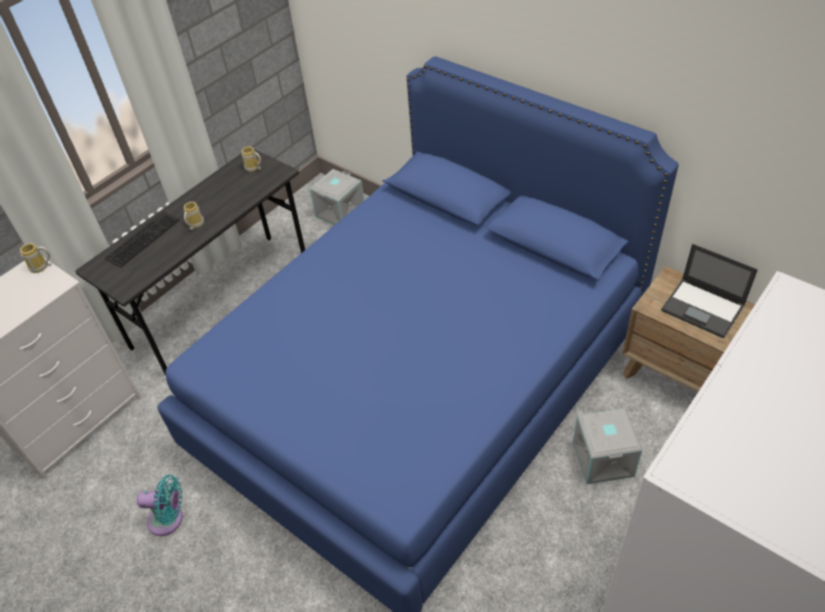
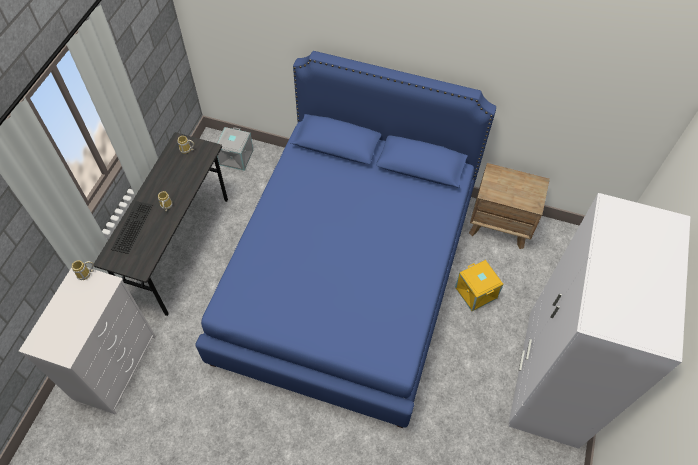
camera: 25 degrees left, 10 degrees up
turquoise fan [137,475,183,536] -> none
grey storage box [573,408,642,485] -> yellow storage box [455,260,504,311]
laptop [661,244,758,338] -> none

